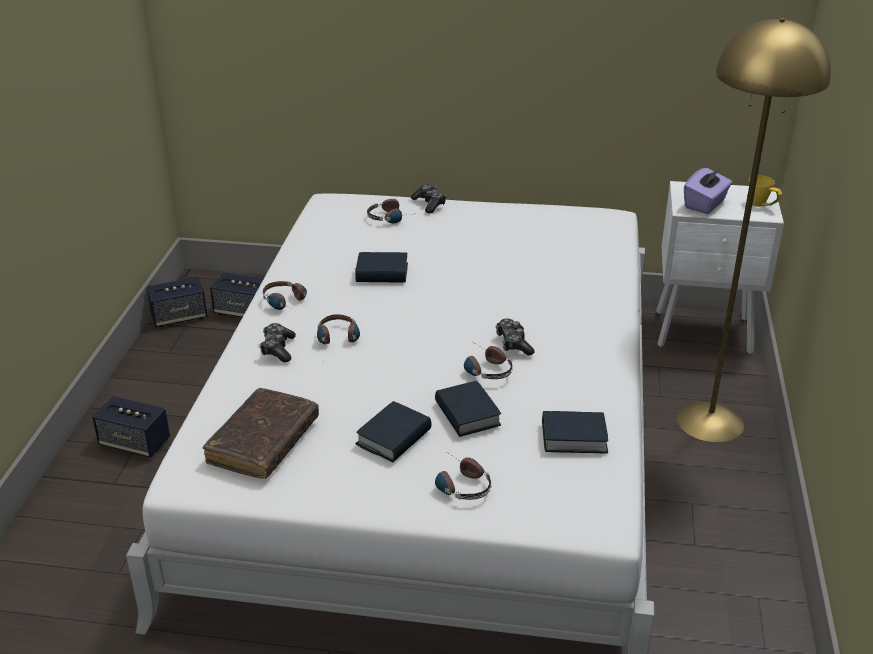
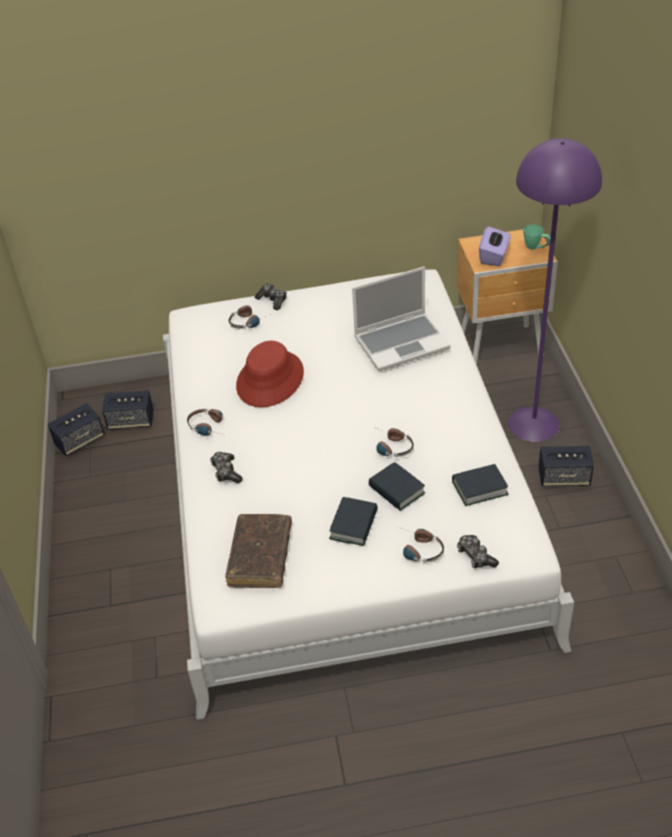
camera: 15 degrees left, 10 degrees up
speaker [92,396,170,458] -> speaker moved to [538,446,594,486]
headphones [317,314,360,348] -> none
book [355,252,408,283] -> red hat [236,341,304,407]
game controller [496,319,535,356] -> game controller moved to [457,535,499,569]
white nightstand [656,181,784,355] -> brown nightstand [457,229,558,365]
yellow floor lamp [677,18,831,443] -> purple floor lamp [508,138,602,442]
yellow mug [749,175,782,207] -> green mug [523,224,550,250]
none -> laptop [352,266,451,371]

